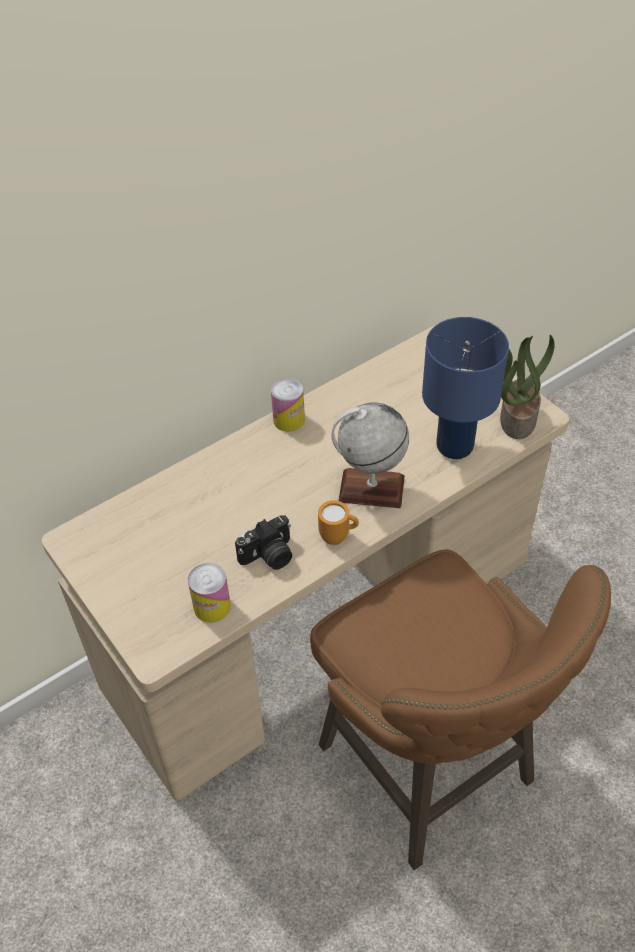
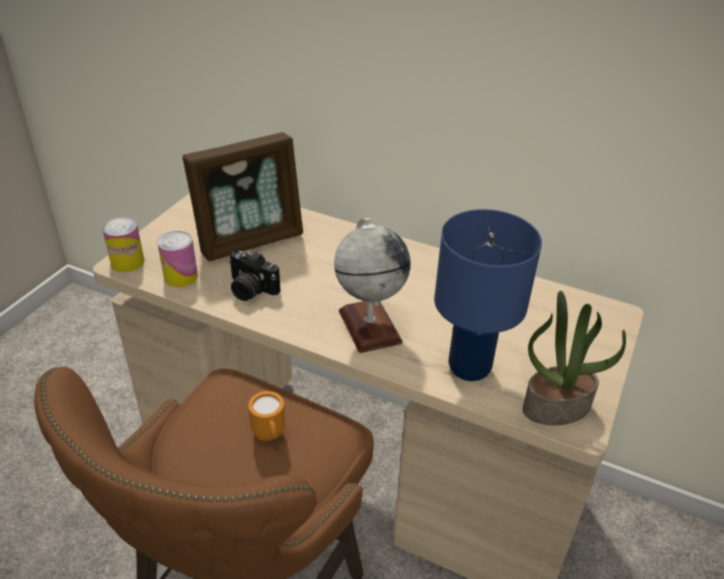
camera: 60 degrees right, 10 degrees down
can [271,378,305,431] -> can moved to [102,217,144,272]
orange mug [318,500,359,545] -> orange mug moved to [248,391,285,441]
none -> picture frame [183,132,303,261]

